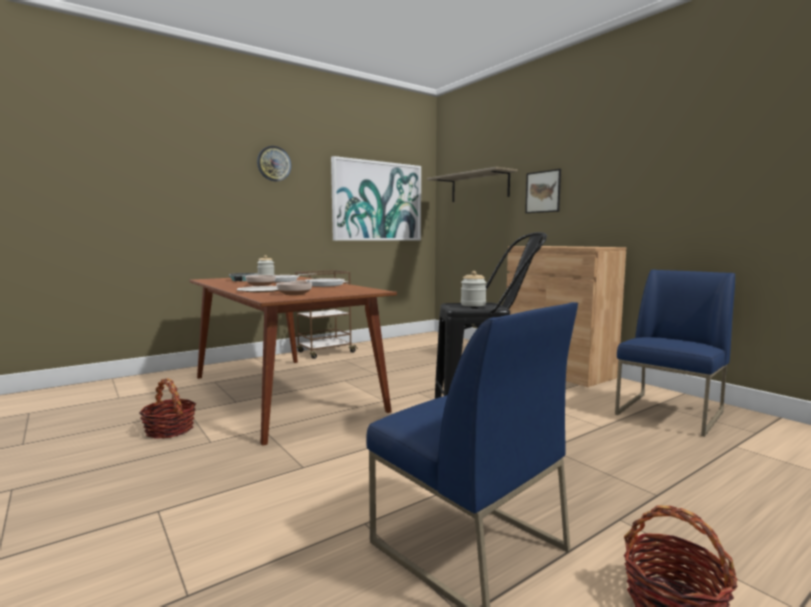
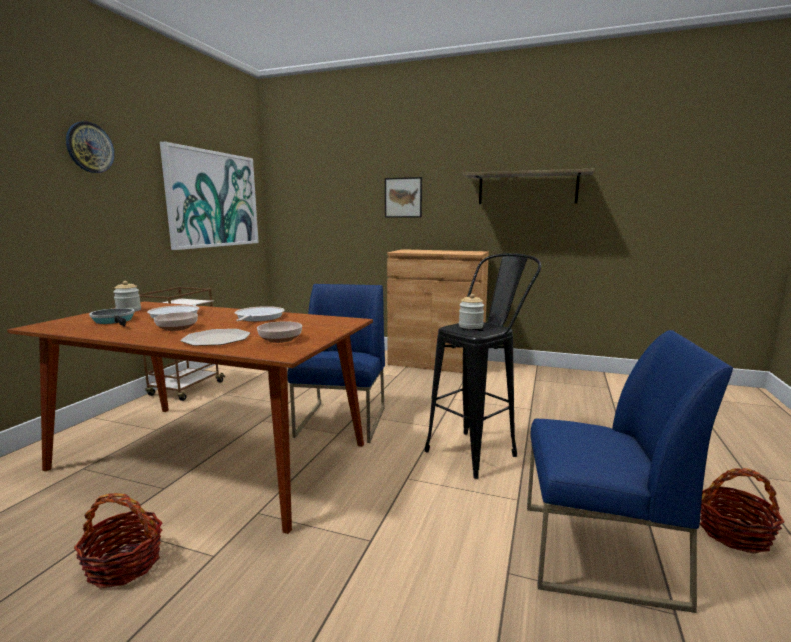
camera: 35 degrees left, 5 degrees up
shelf [427,167,518,202] -> shelf moved to [463,169,595,204]
blue chair [615,270,735,437] -> blue chair moved to [287,284,385,443]

